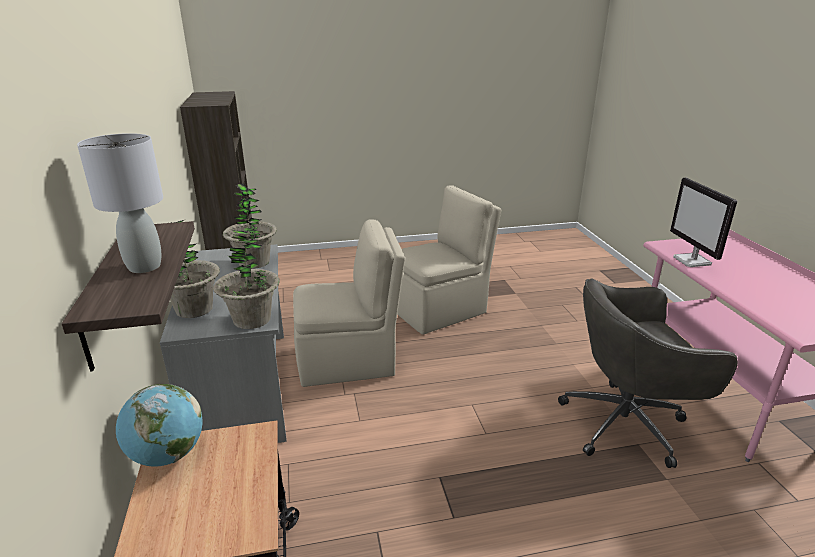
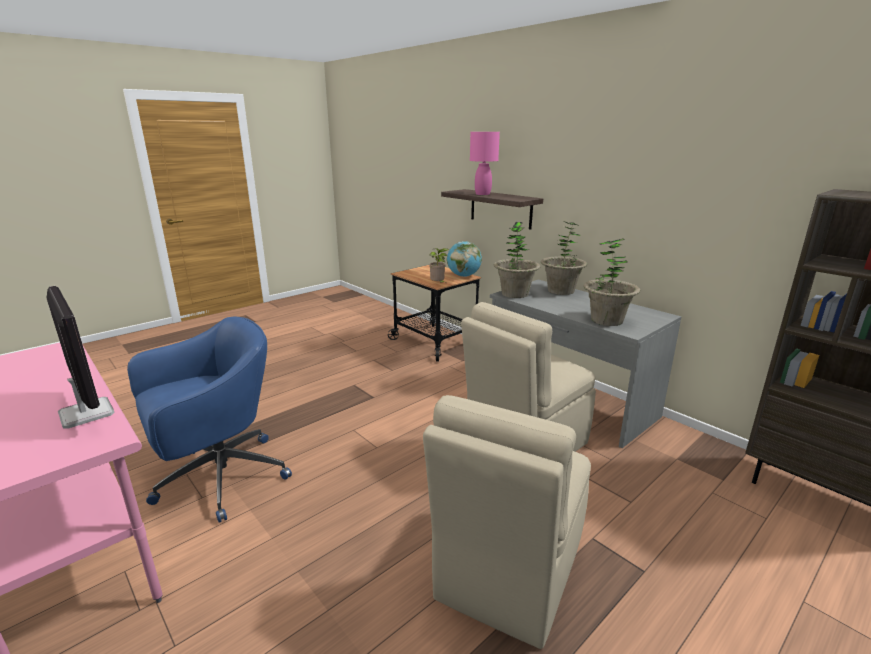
camera: 150 degrees right, 5 degrees down
grey table lamp [77,133,163,273] -> pink table lamp [470,132,500,195]
grey office chair [558,279,738,468] -> blue office chair [127,317,292,523]
none -> potted plant [429,248,449,282]

